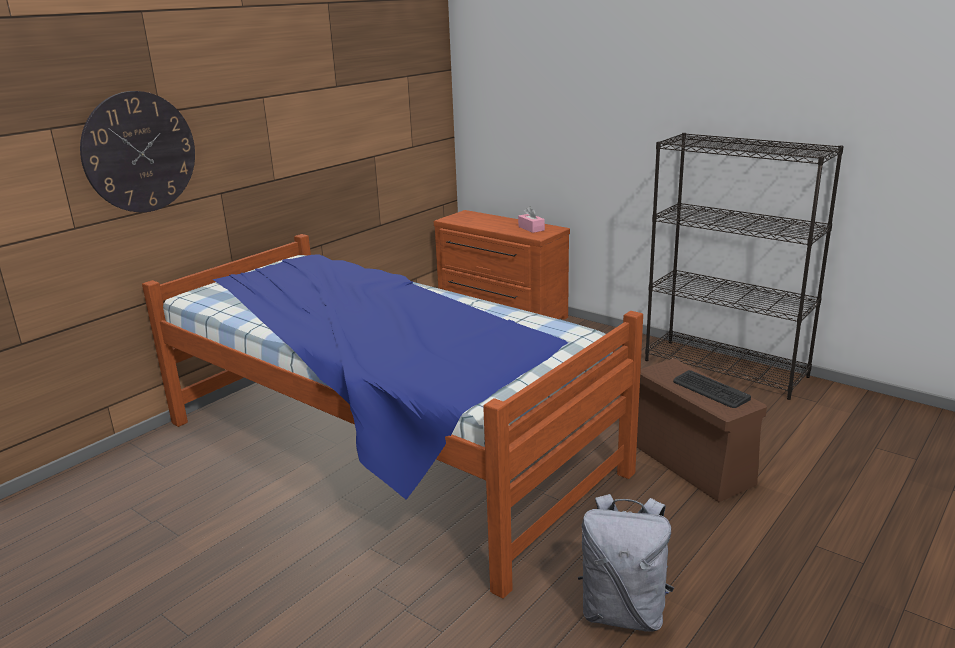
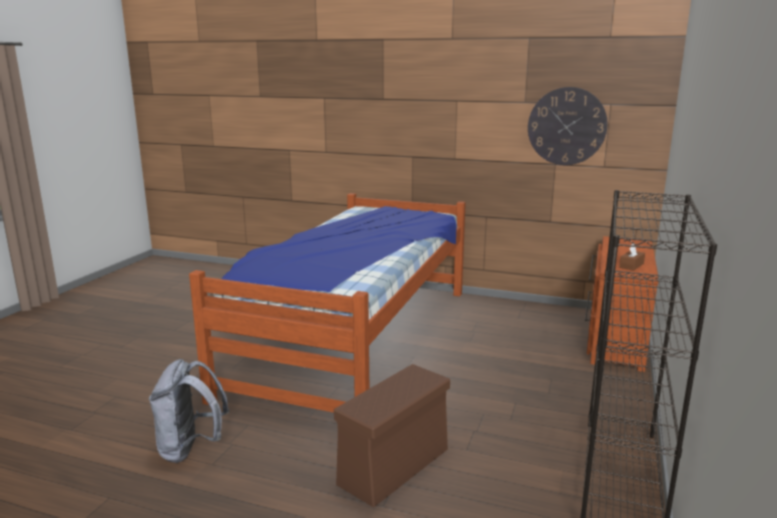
camera: 70 degrees right, 5 degrees down
wall clock [80,91,195,212] -> wall clock moved to [528,87,607,165]
pink tissue box [518,206,545,233] -> brown tissue box [619,244,645,271]
keyboard [673,370,751,408] -> none

